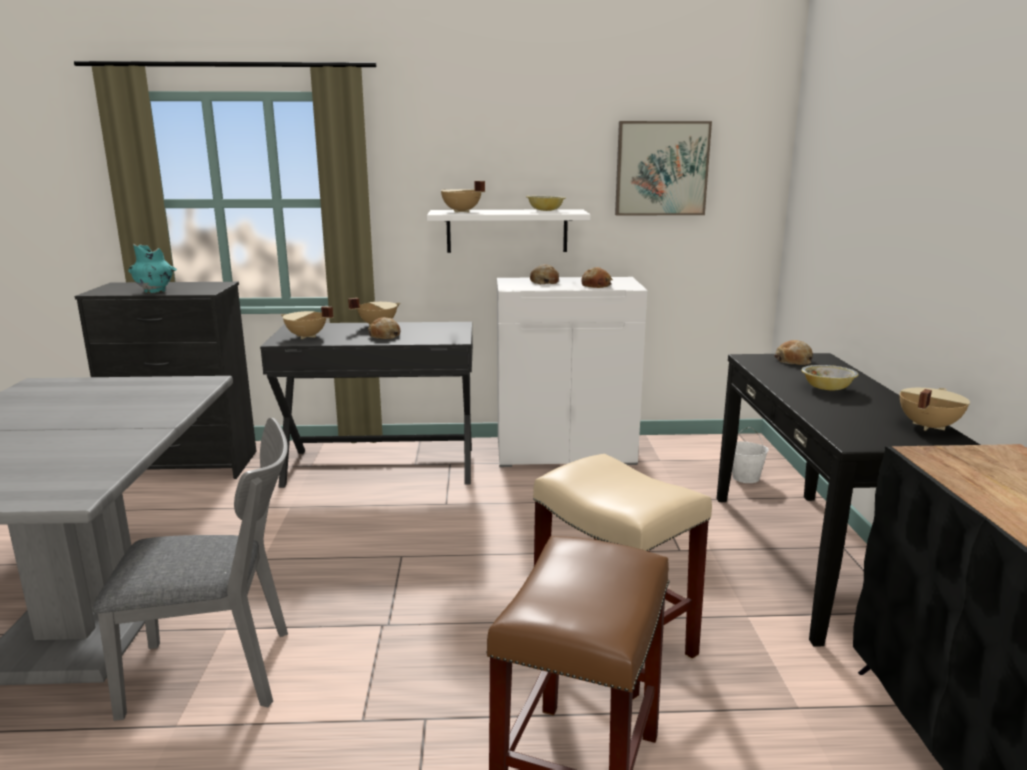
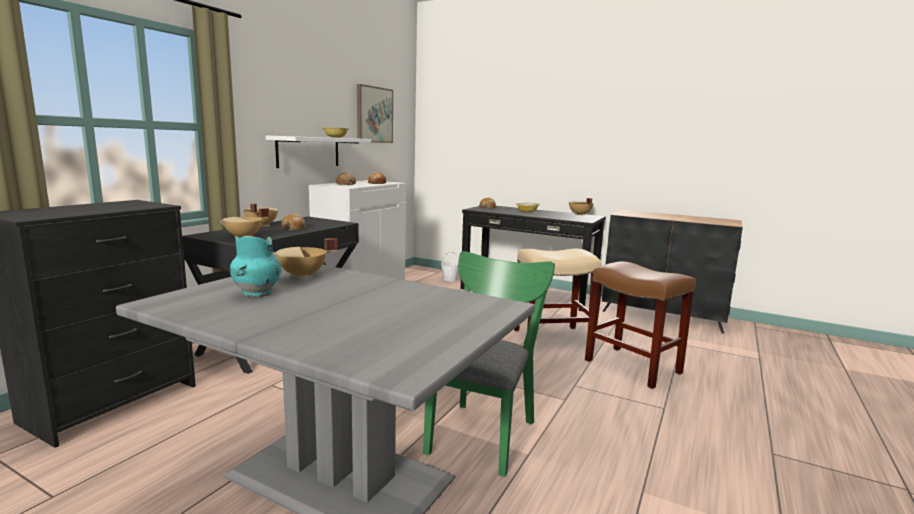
camera: 60 degrees left, 5 degrees down
grey chair [93,418,288,721] -> green chair [423,251,555,477]
turquoise vase [128,244,177,293] -> turquoise vase moved to [230,235,281,297]
beige cooking pot [441,181,485,213] -> beige cooking pot moved to [273,238,338,279]

